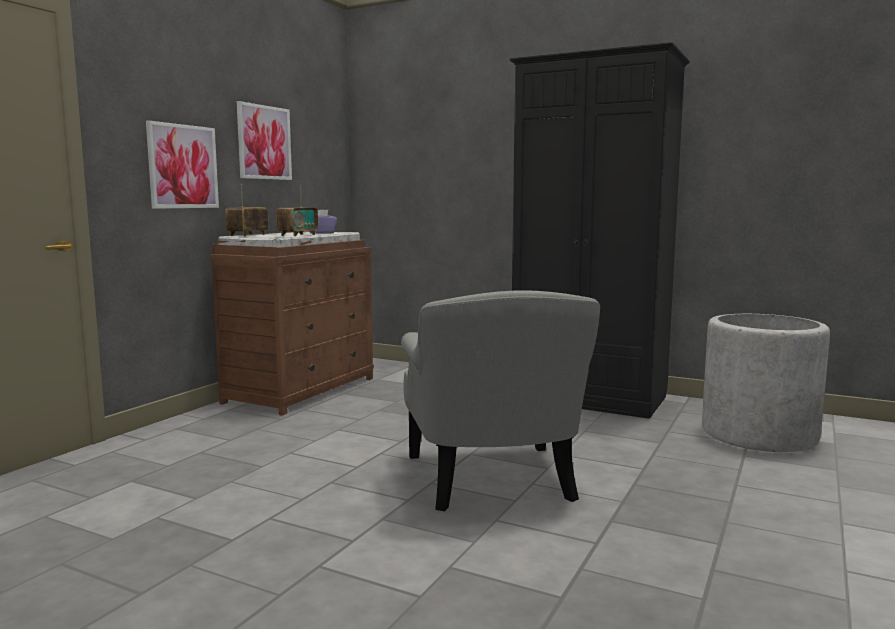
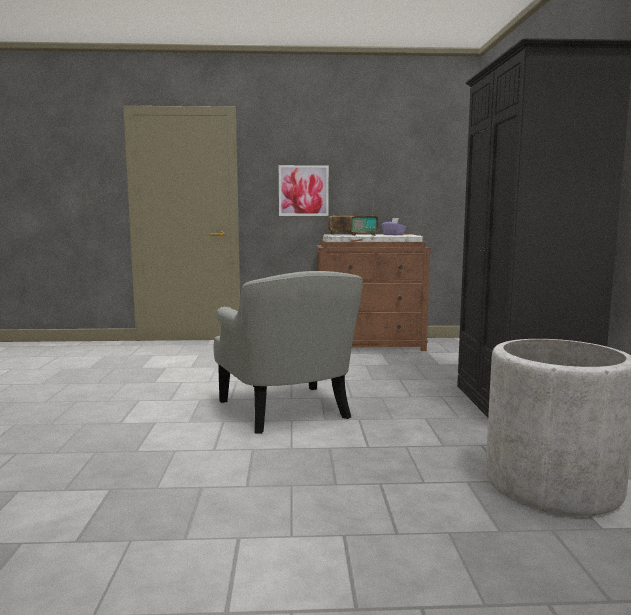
camera: 60 degrees right, 0 degrees up
picture [237,101,292,180] -> none
grey armchair [401,290,600,511] -> grey armchair turned 75 degrees counterclockwise [214,271,363,434]

